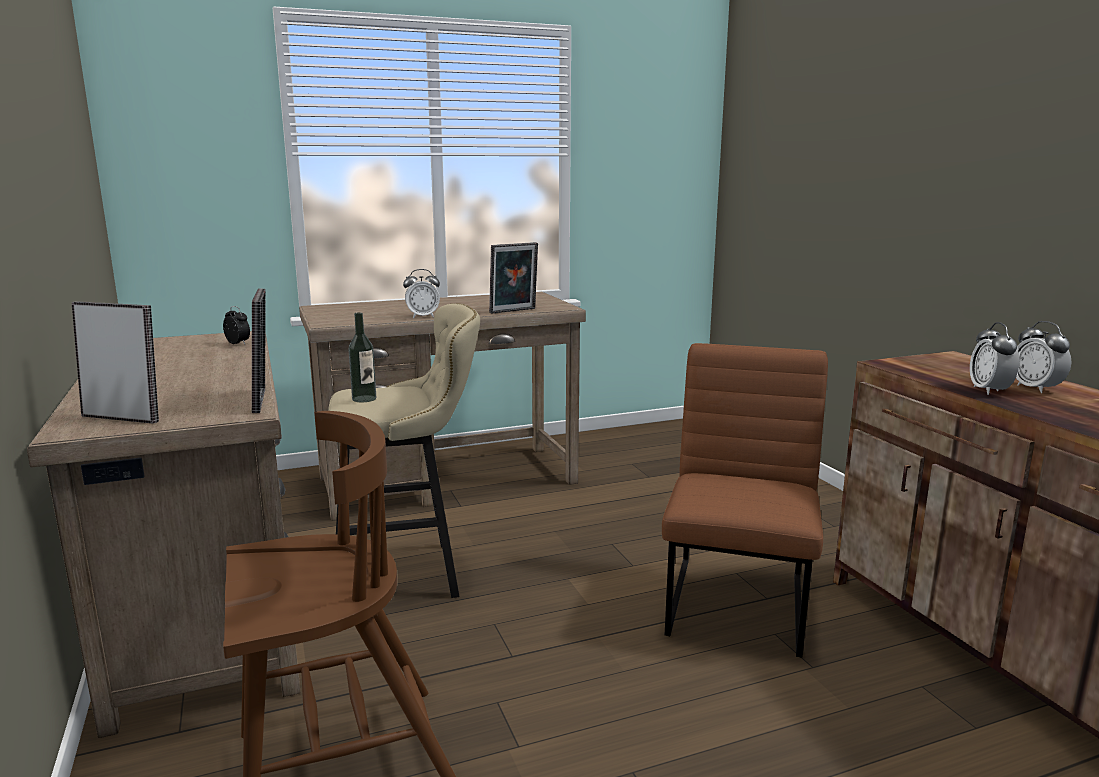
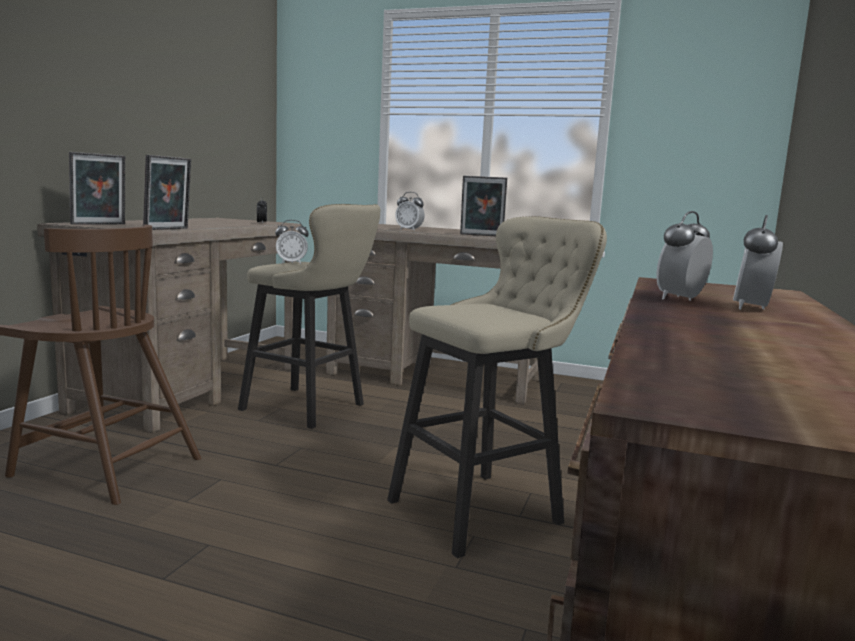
camera: 40 degrees right, 5 degrees down
picture frame [72,301,159,423] -> picture frame turned 75 degrees clockwise [69,152,125,225]
bottle [349,312,376,402] -> alarm clock [275,220,309,264]
brown chair [662,343,828,658] -> beige stool [387,216,607,558]

